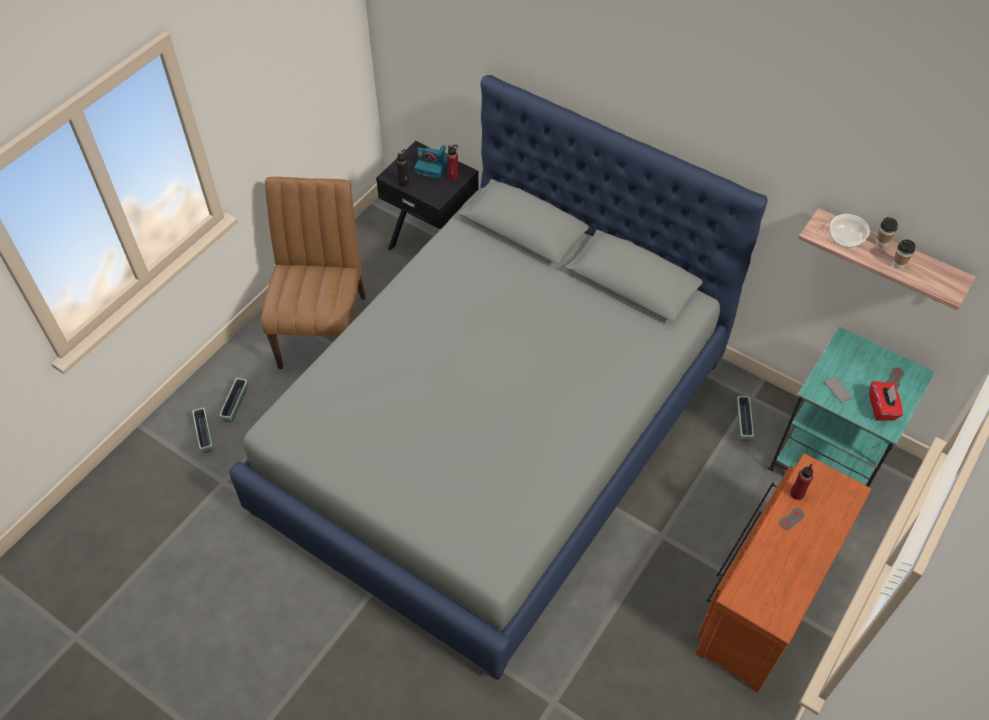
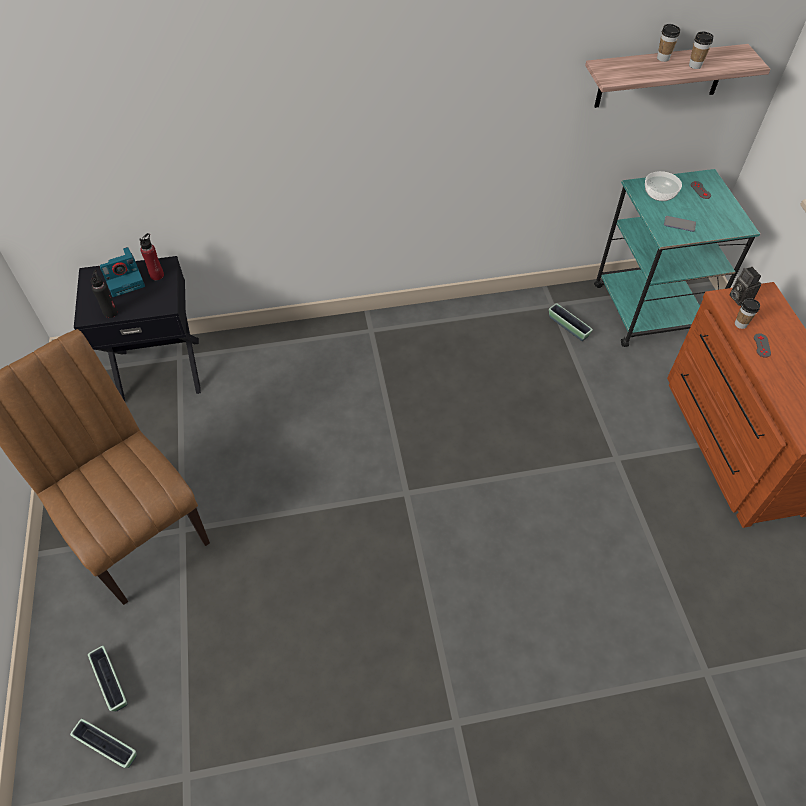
camera: 45 degrees left, 0 degrees up
grey bed [229,75,768,680] -> none
red bottle [790,464,813,500] -> cup [735,298,760,329]
bowl [830,214,870,248] -> bowl moved to [645,171,682,201]
red tissue box [869,381,903,421] -> none
none -> camera [730,267,761,306]

